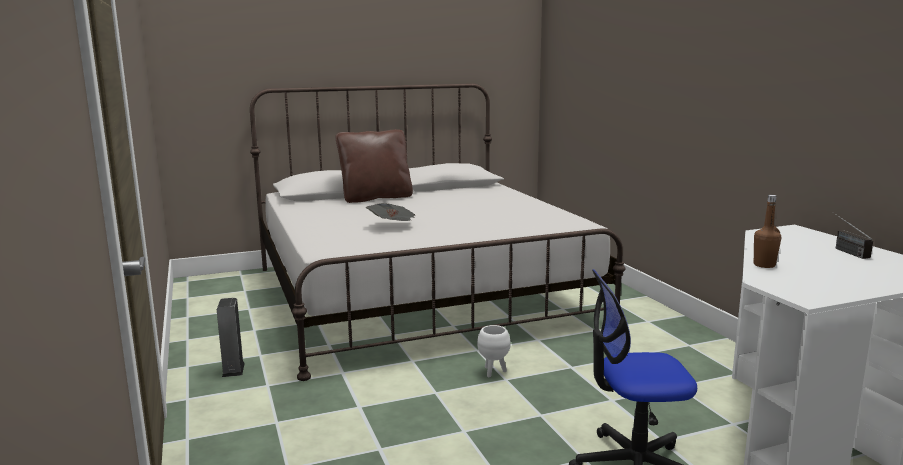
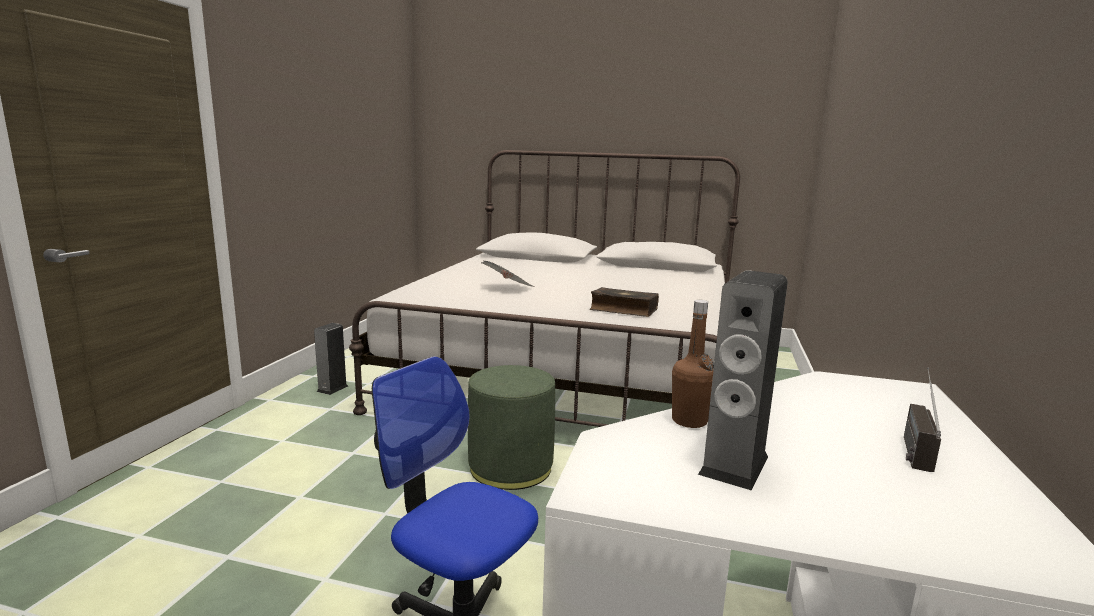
camera: 35 degrees right, 0 degrees up
brown pillow [336,129,413,203] -> none
white planter [477,325,511,377] -> green ottoman [468,365,555,490]
none -> book [590,287,659,317]
none -> speaker [698,270,788,491]

